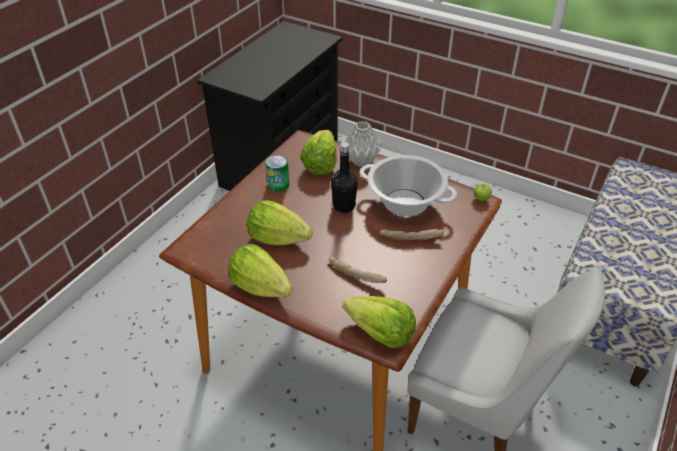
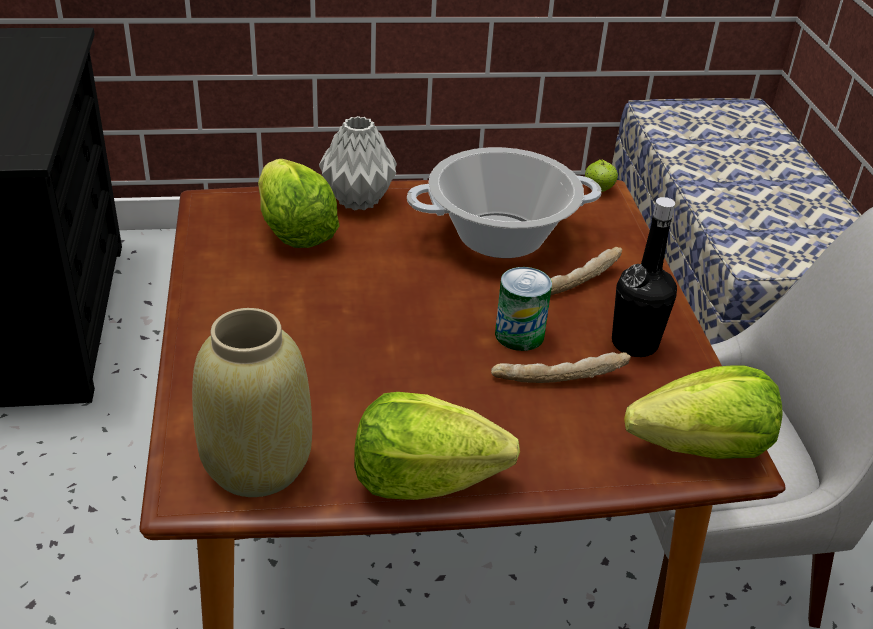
camera: 40 degrees left, 5 degrees down
lettuce [247,200,313,245] -> none
can [265,155,289,192] -> can moved to [495,267,552,351]
black bottle [331,142,358,213] -> black bottle moved to [612,197,677,357]
none -> beige vase [192,308,312,497]

